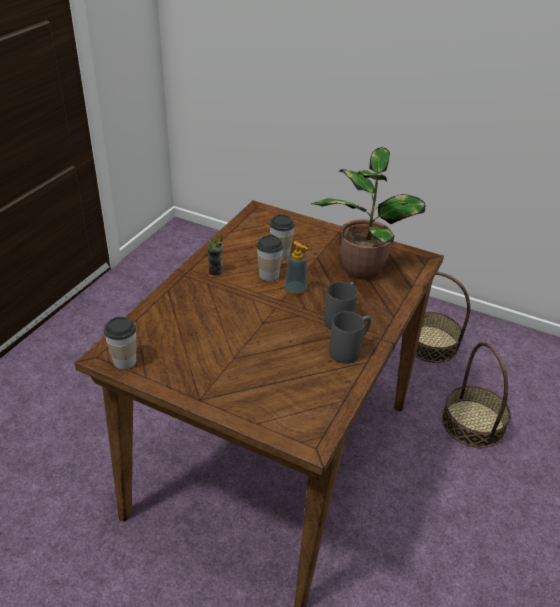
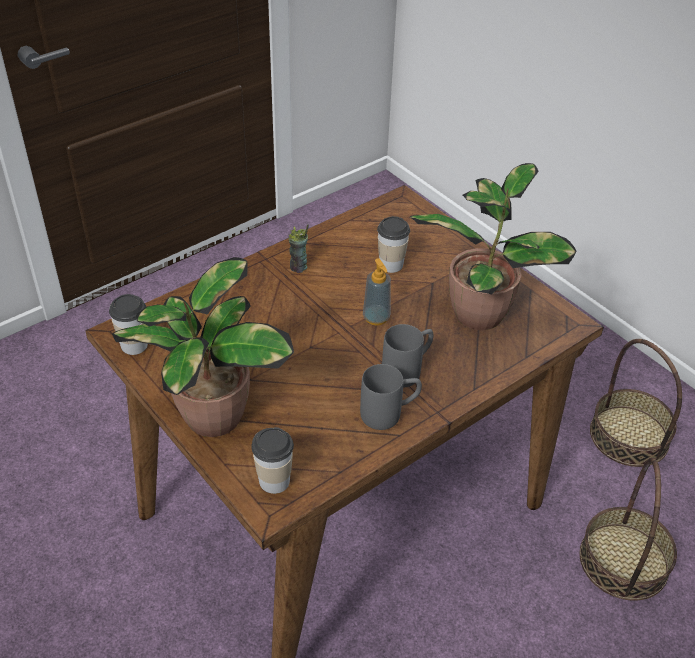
camera: 25 degrees right, 5 degrees up
cup [257,234,283,281] -> cup moved to [251,427,294,494]
none -> potted plant [112,257,294,437]

